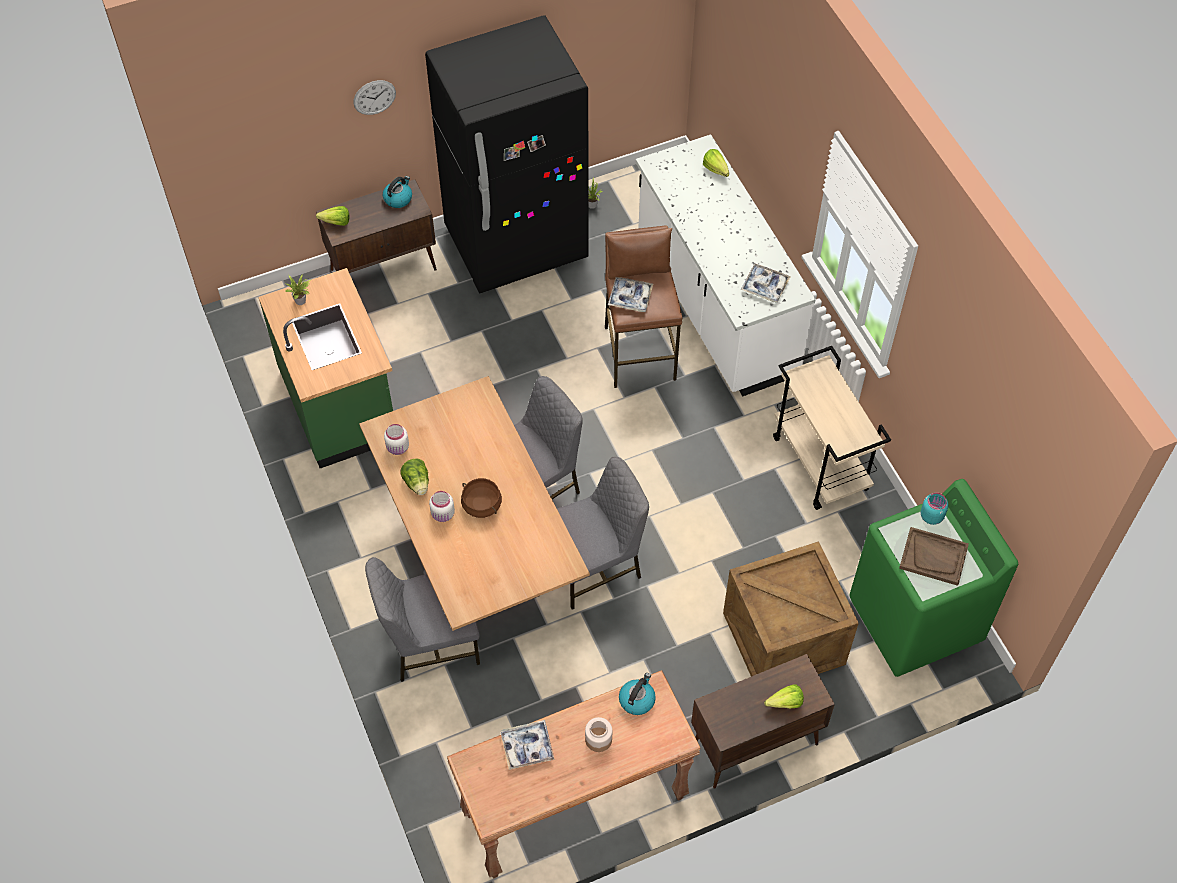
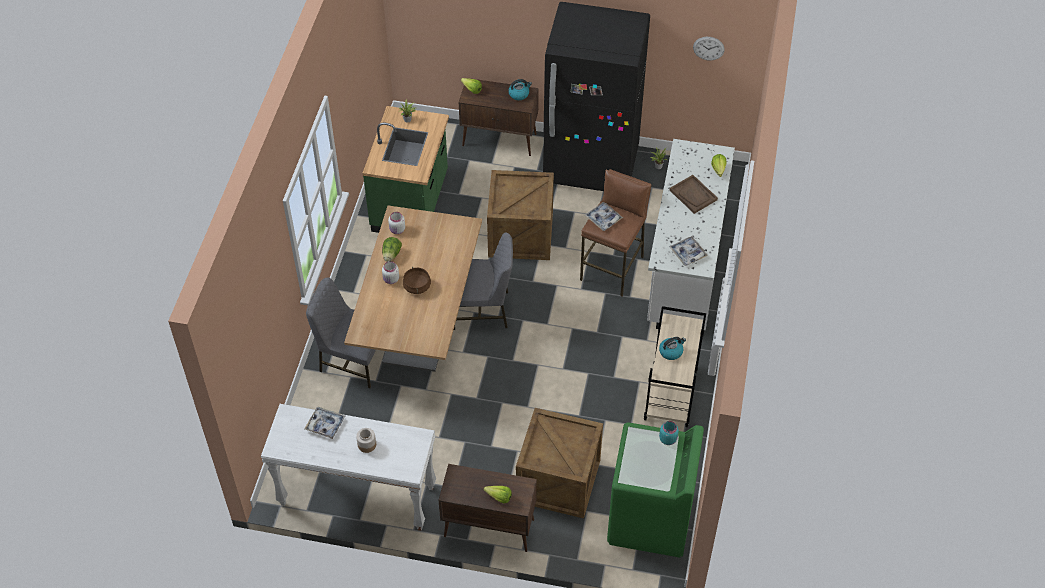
camera: 35 degrees right, 5 degrees down
wall clock [354,80,396,115] -> wall clock moved to [693,37,725,61]
brown console table [447,670,700,879] -> white console table [261,404,436,531]
grey chair [557,456,649,610] -> none
kettle [619,673,656,715] -> kettle moved to [659,337,686,360]
brown tray [899,527,969,586] -> brown tray moved to [670,175,718,214]
none -> crate [487,170,554,260]

